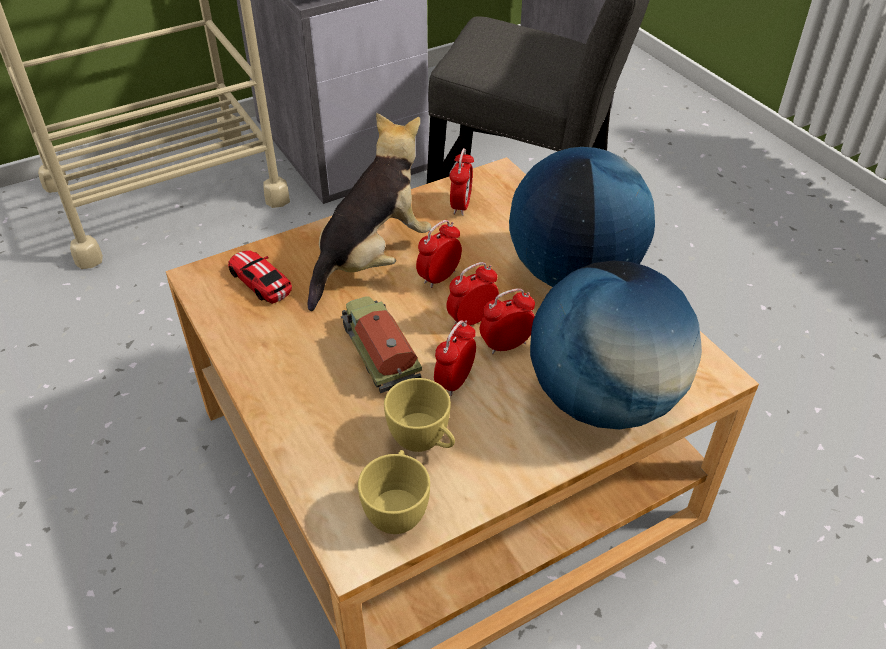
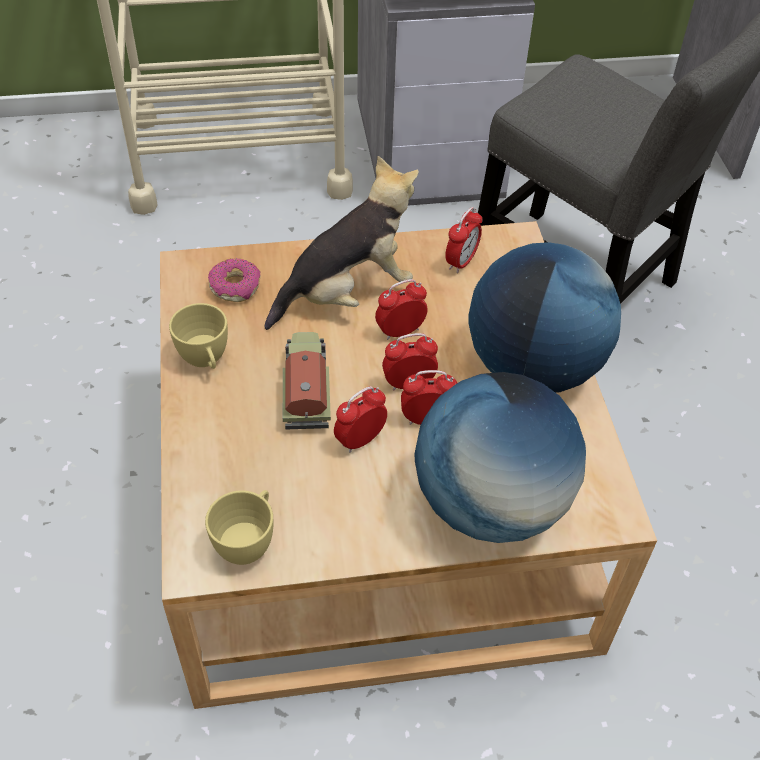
camera: 20 degrees right, 5 degrees up
toy car [228,250,292,304] -> donut [208,258,260,302]
yellow cup [384,378,455,452] -> yellow cup moved to [169,303,228,369]

